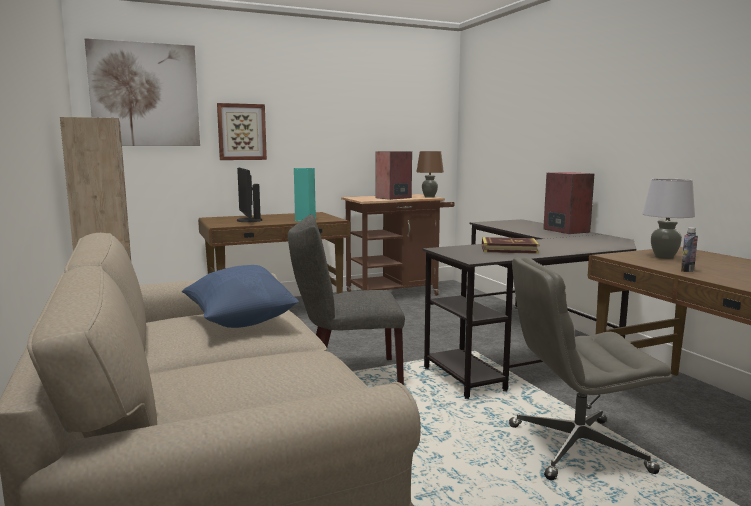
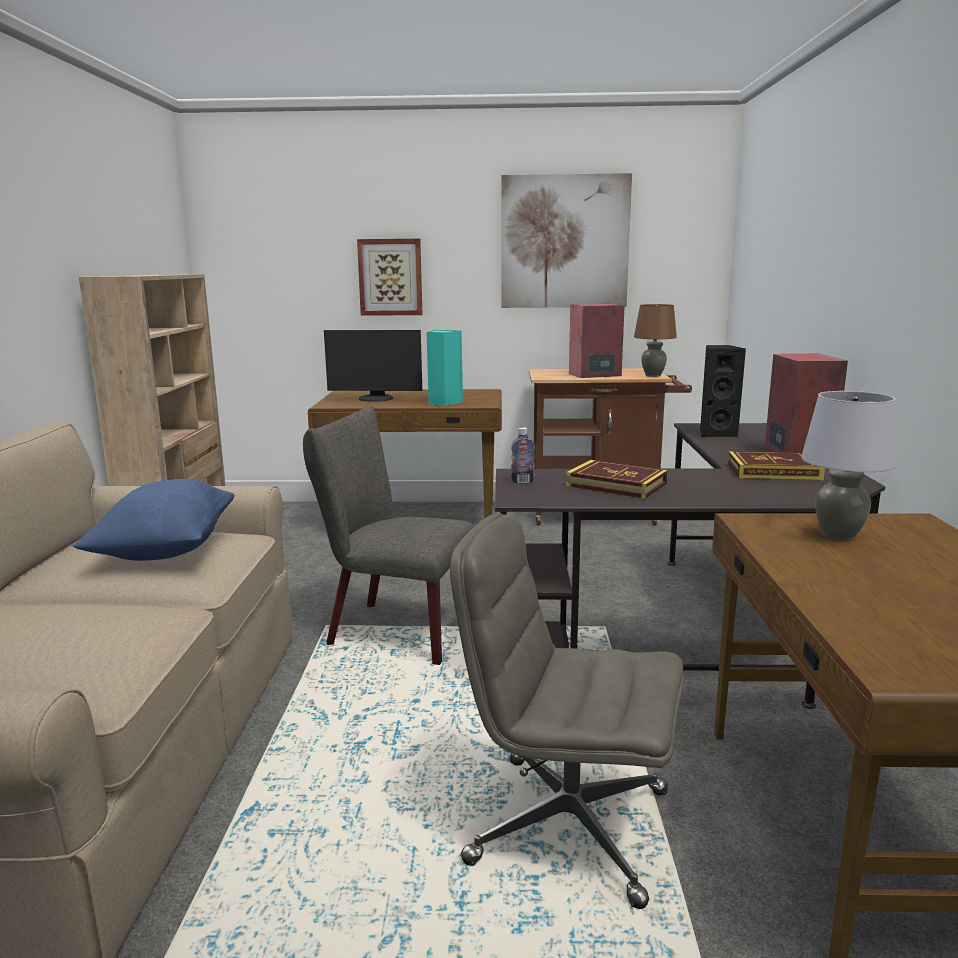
camera: 25 degrees right, 5 degrees up
picture [84,38,200,146] -> picture moved to [501,173,632,308]
monitor [237,167,262,222] -> monitor turned 90 degrees counterclockwise [324,330,422,402]
bottle [681,227,698,272] -> bottle moved to [511,428,535,484]
none -> black speaker [700,345,746,437]
none -> book [728,451,825,480]

